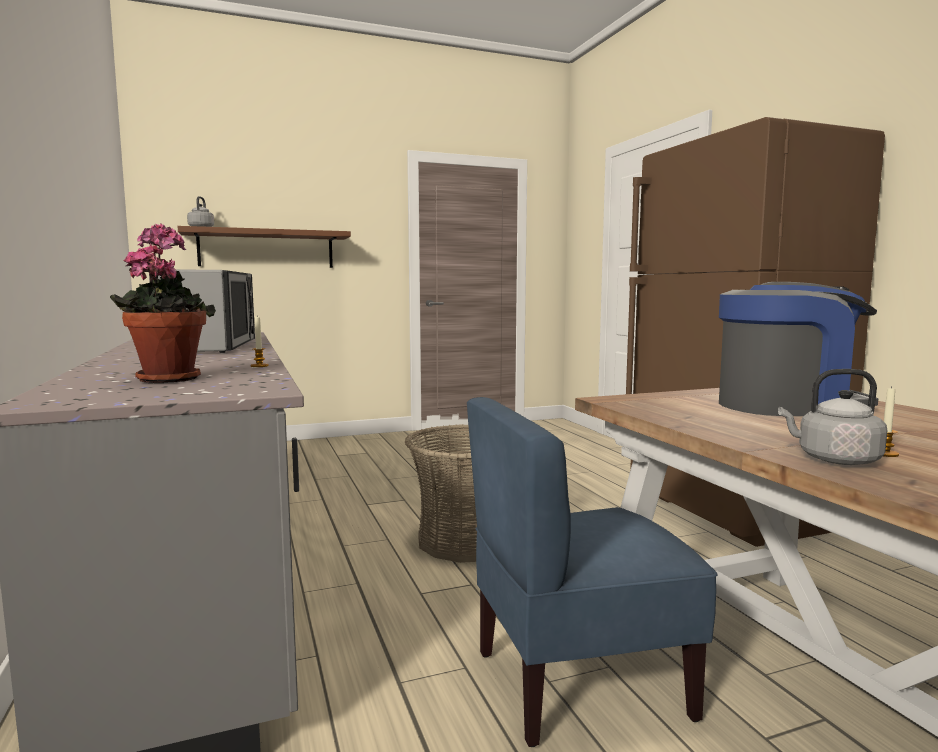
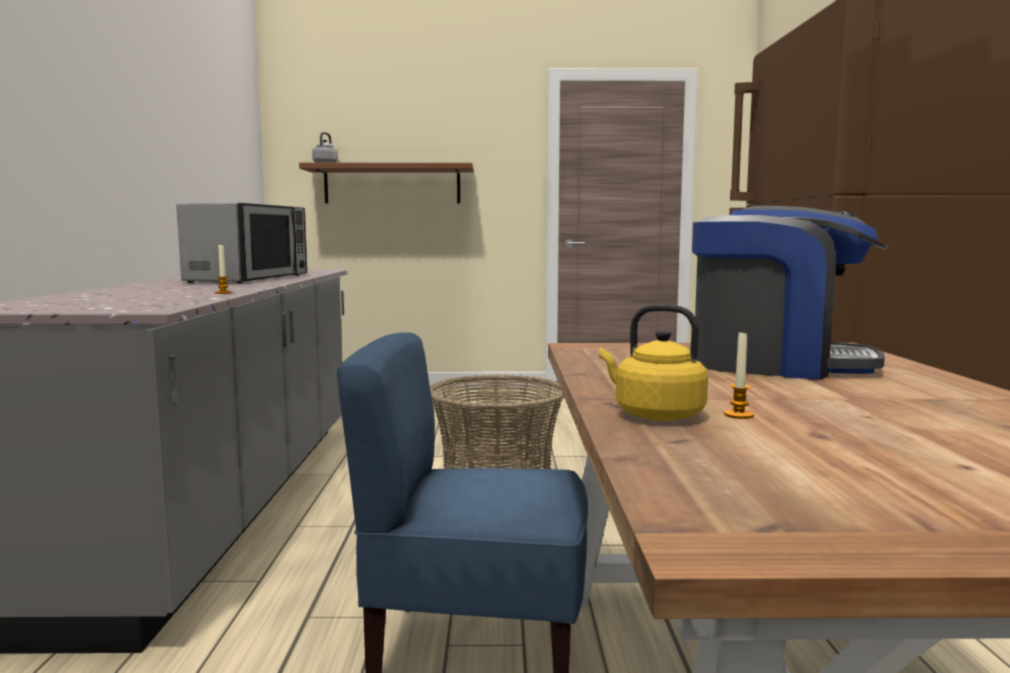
camera: 20 degrees right, 0 degrees up
potted plant [110,223,216,383] -> none
grey kettle [778,369,887,465] -> yellow kettle [599,305,708,421]

